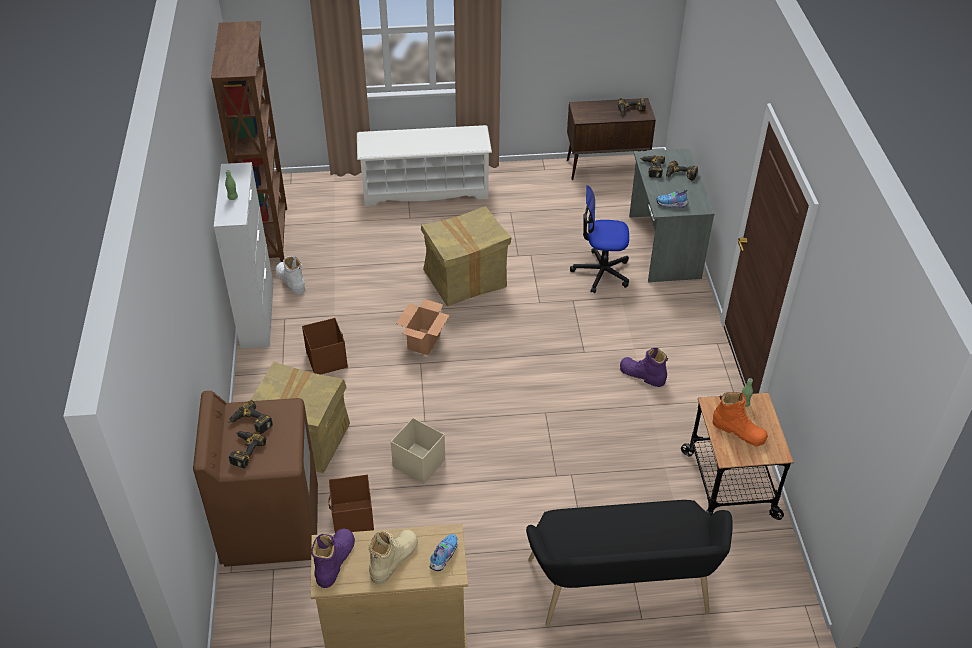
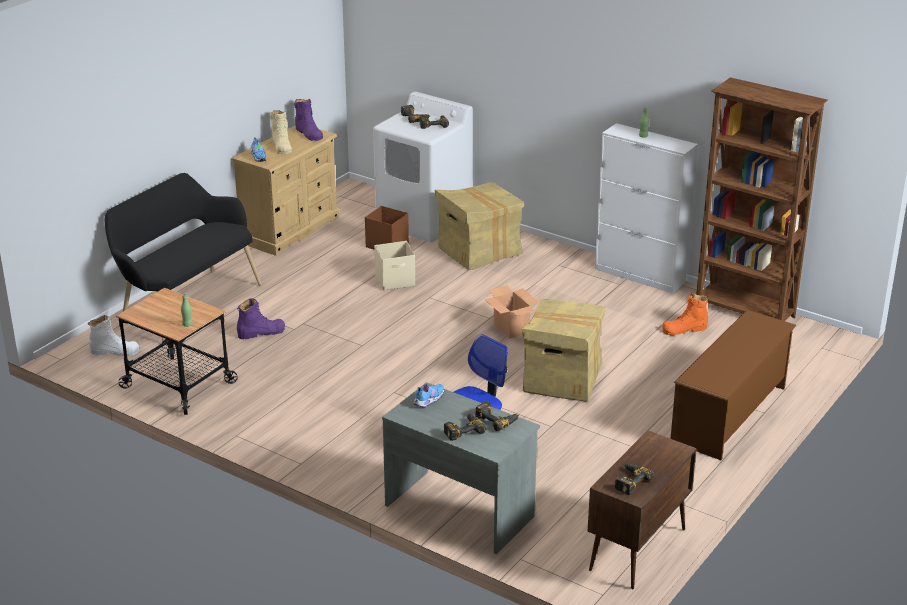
camera: 130 degrees right, 15 degrees down
brown washing machine [193,391,318,567] -> white washing machine [373,92,473,242]
white boot [275,256,305,294] -> white boot moved to [88,315,139,356]
brown storage box [302,318,348,375] -> none
white shoe rack [357,125,492,206] -> brown shoe rack [670,310,796,460]
purple boot [620,348,668,387] -> purple boot moved to [237,298,285,339]
orange boot [713,392,768,446] -> orange boot moved to [662,293,708,335]

